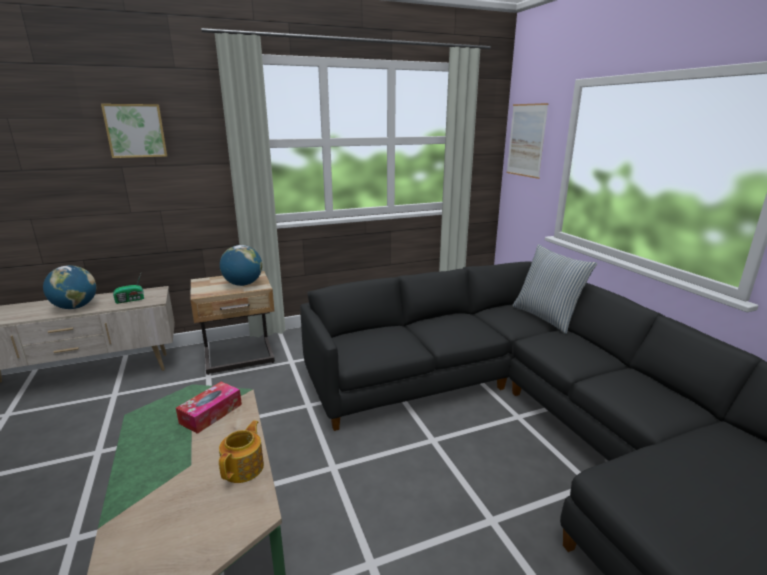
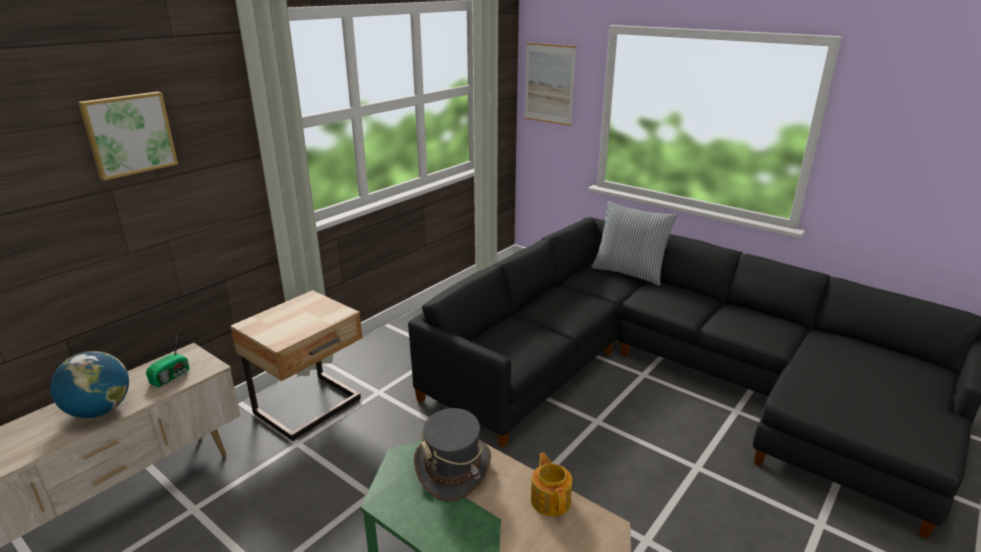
camera: 30 degrees left, 5 degrees up
tissue box [176,382,242,434] -> grey hat [414,408,491,501]
globe [220,245,262,286] -> none

